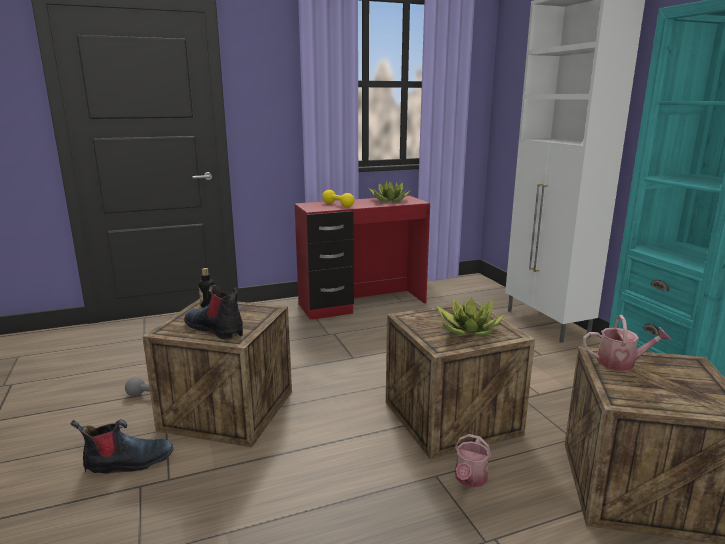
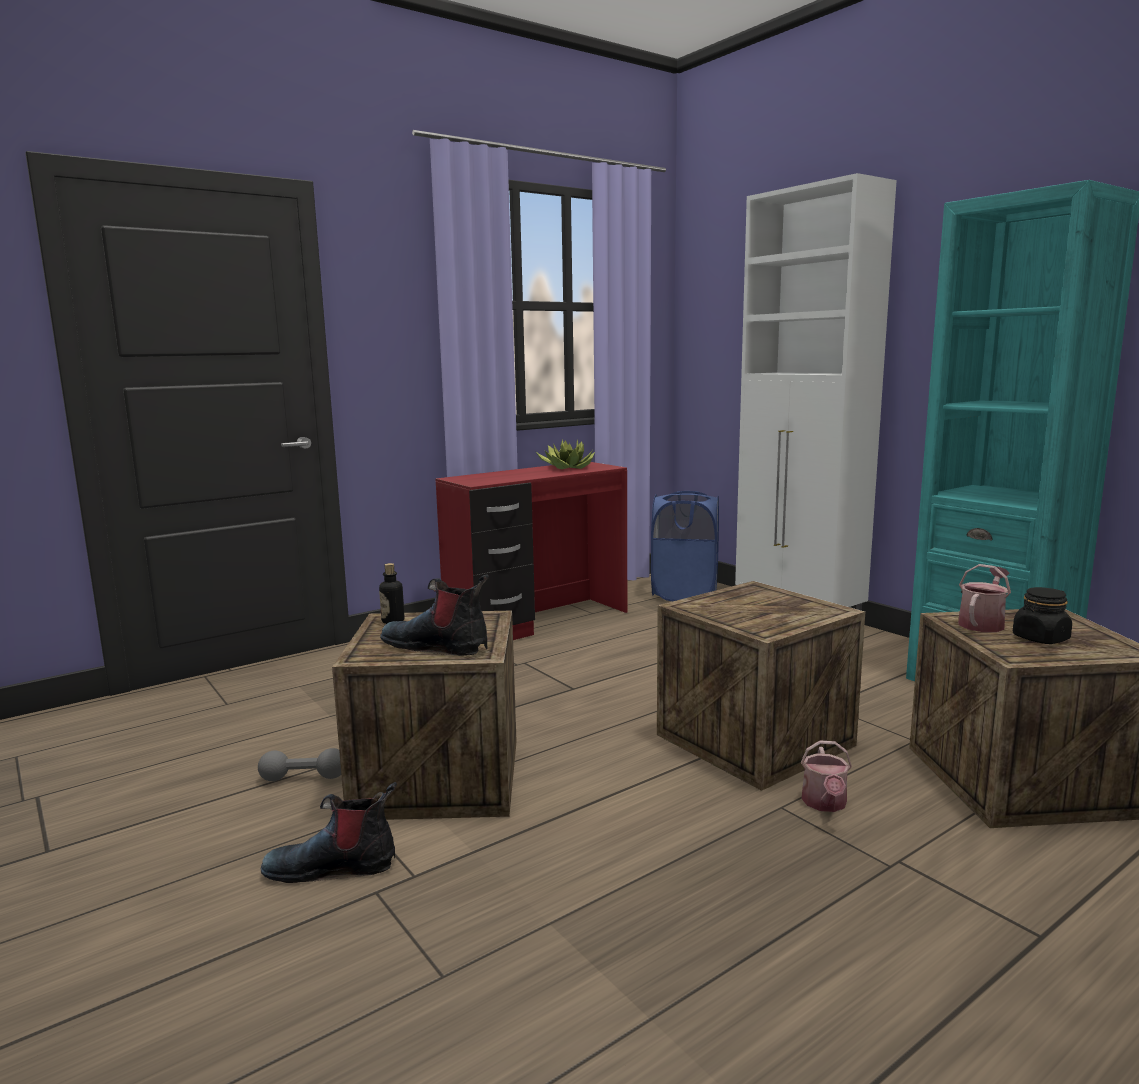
camera: 15 degrees left, 5 degrees down
boot [71,419,173,474] -> boot turned 150 degrees counterclockwise [261,782,397,883]
yellow dumbbell [322,190,355,207] -> none
potted plant [436,297,505,336] -> none
watering can [583,315,671,371] -> watering can turned 45 degrees counterclockwise [958,564,1011,632]
none -> blue laundry basket [651,491,719,601]
none -> black jar [1013,587,1072,644]

